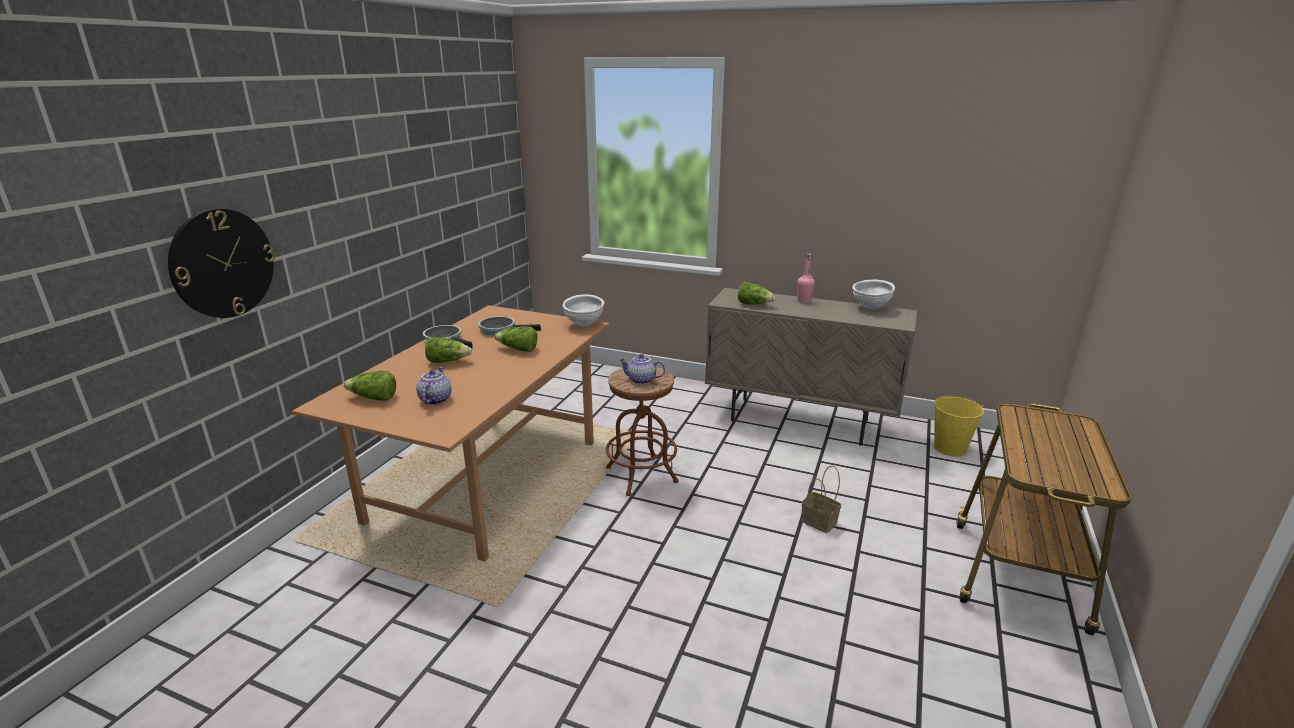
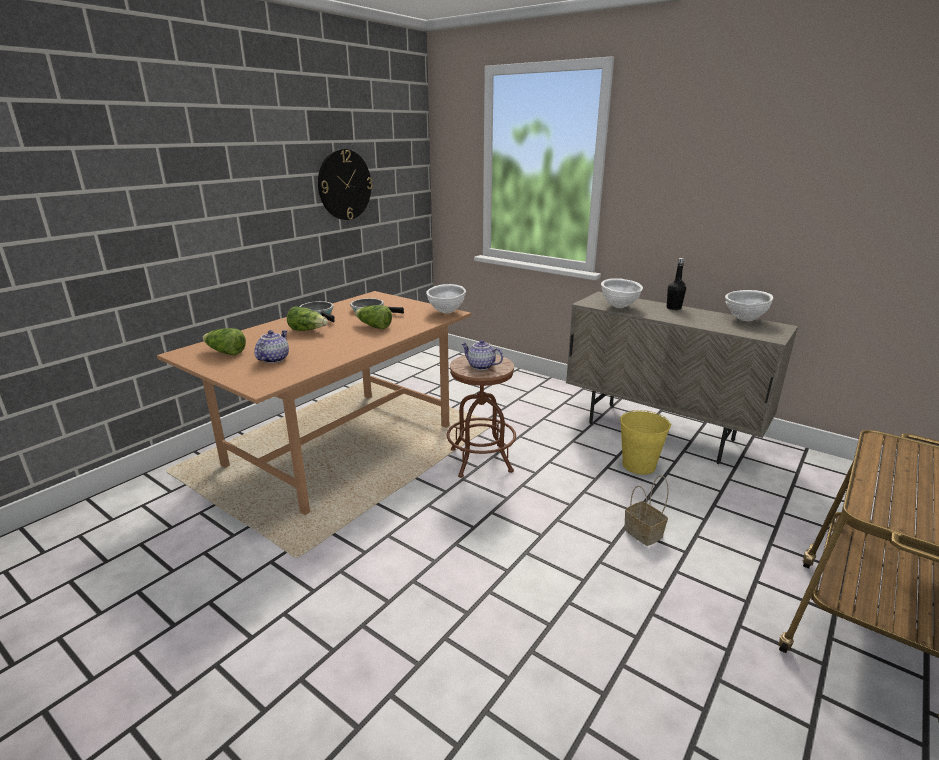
camera: 15 degrees right, 0 degrees up
wall clock [168,209,275,318] -> wall clock moved to [318,149,373,220]
lettuce [738,282,776,305] -> white bowl [601,278,643,308]
pink bottle [797,253,815,303] -> black bottle [667,258,686,310]
yellow bucket [934,396,984,457] -> yellow bucket moved to [620,410,671,475]

